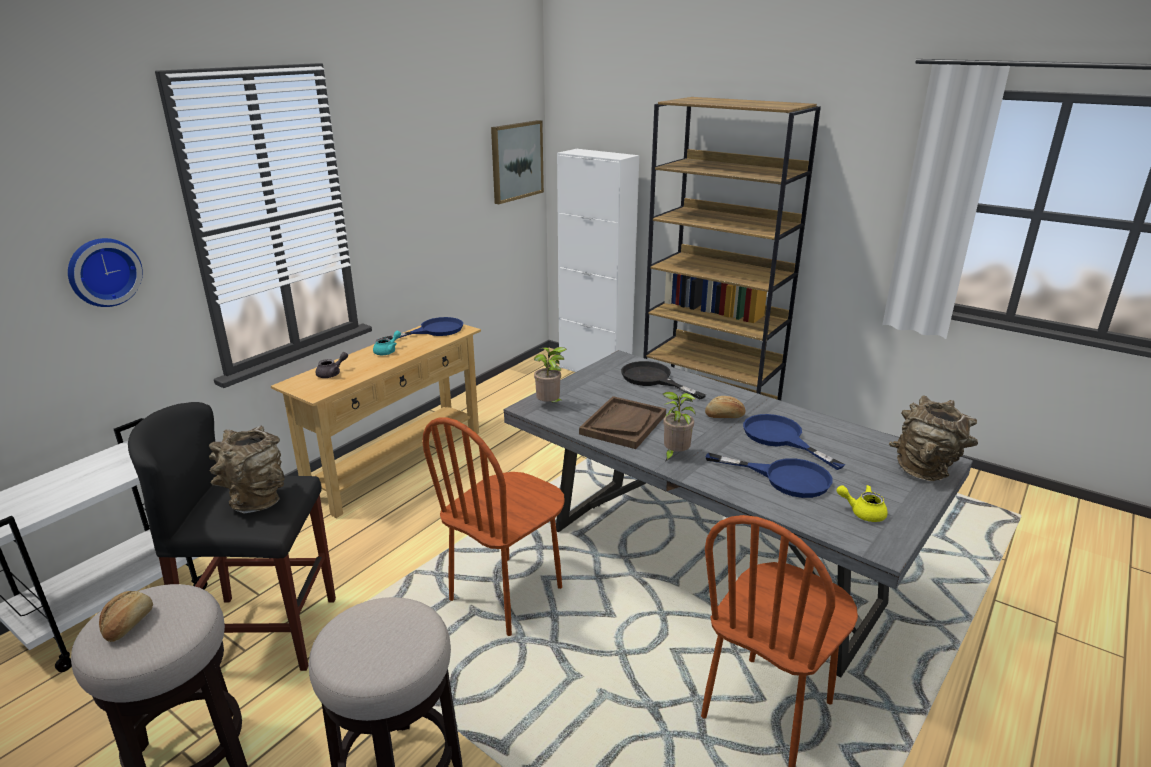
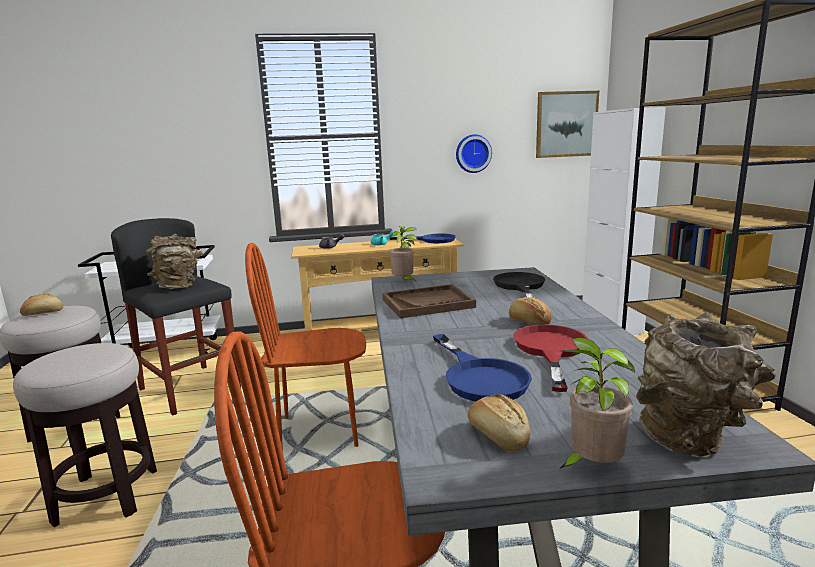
camera: 45 degrees right, 10 degrees down
wall clock [68,238,143,307] -> wall clock moved to [456,134,492,173]
potted plant [662,392,696,462] -> potted plant moved to [560,337,635,469]
blue frying pan [743,414,845,470] -> red frying pan [513,324,588,392]
yellow teapot [836,485,888,522] -> bread [468,394,530,451]

